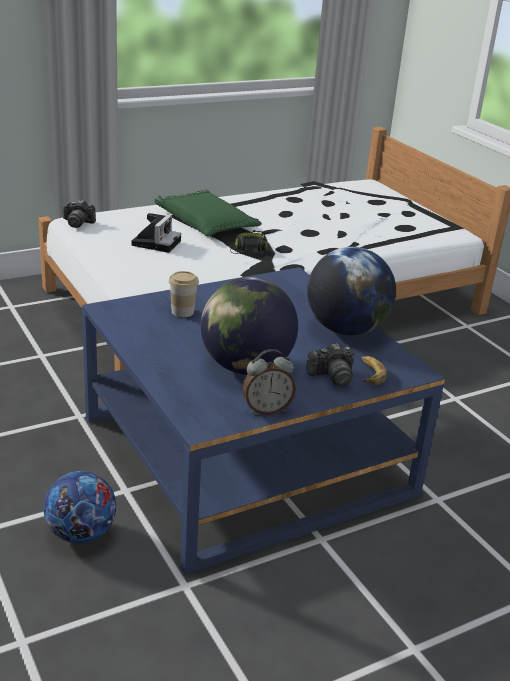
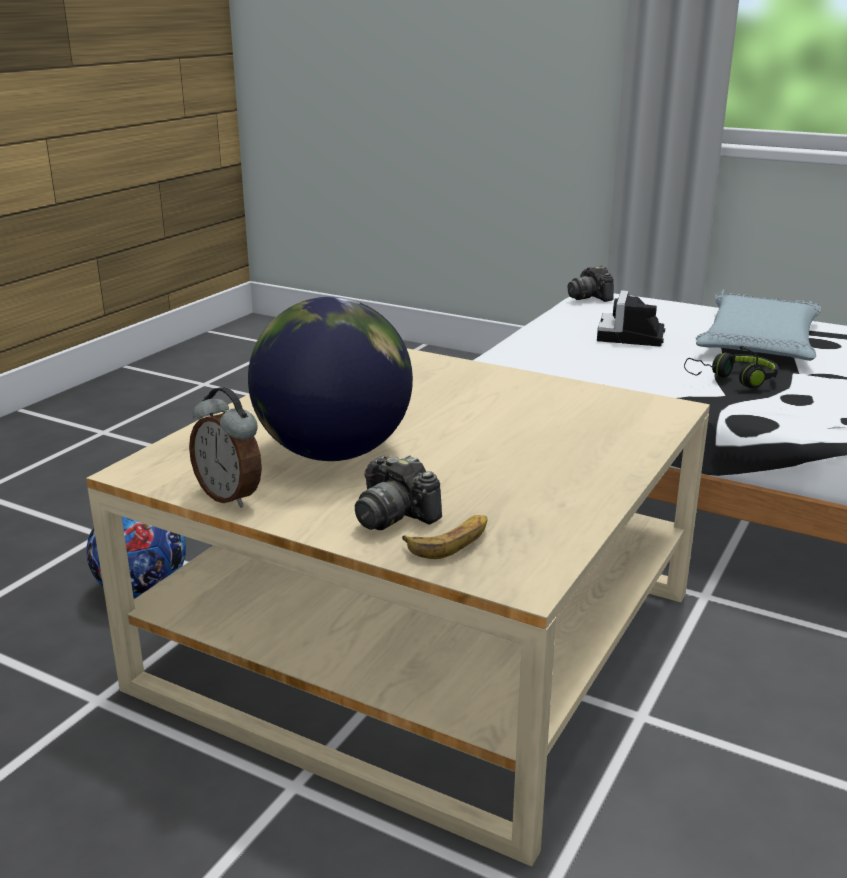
camera: 60 degrees right, 5 degrees down
blue coffee table [82,267,445,575] -> beige coffee table [86,348,710,867]
camera [132,213,181,253] -> camera turned 120 degrees clockwise [597,290,665,346]
green pillow [154,190,262,236] -> blue pillow [695,289,822,361]
cup [168,271,199,317] -> none
globe [307,247,396,335] -> none

